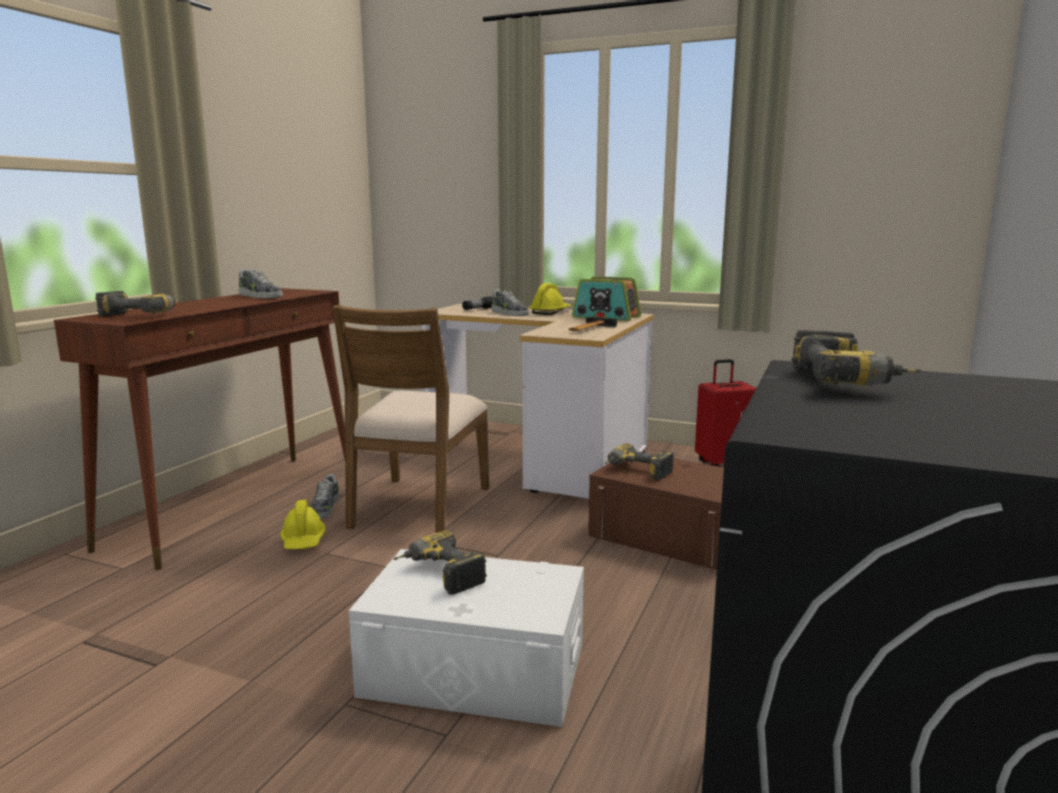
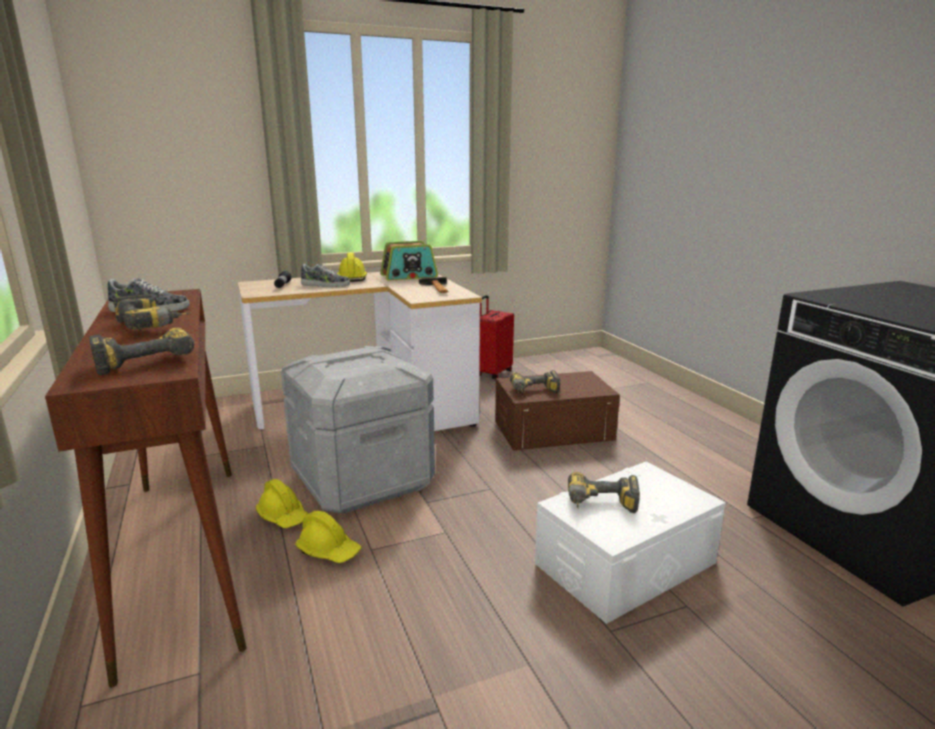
camera: 45 degrees left, 5 degrees up
shoe [310,474,339,519] -> yellow hard hat [256,479,308,528]
brown chair [333,305,489,533] -> grey storage box [281,346,435,514]
power drill [791,330,923,386] -> power drill moved to [113,294,190,330]

